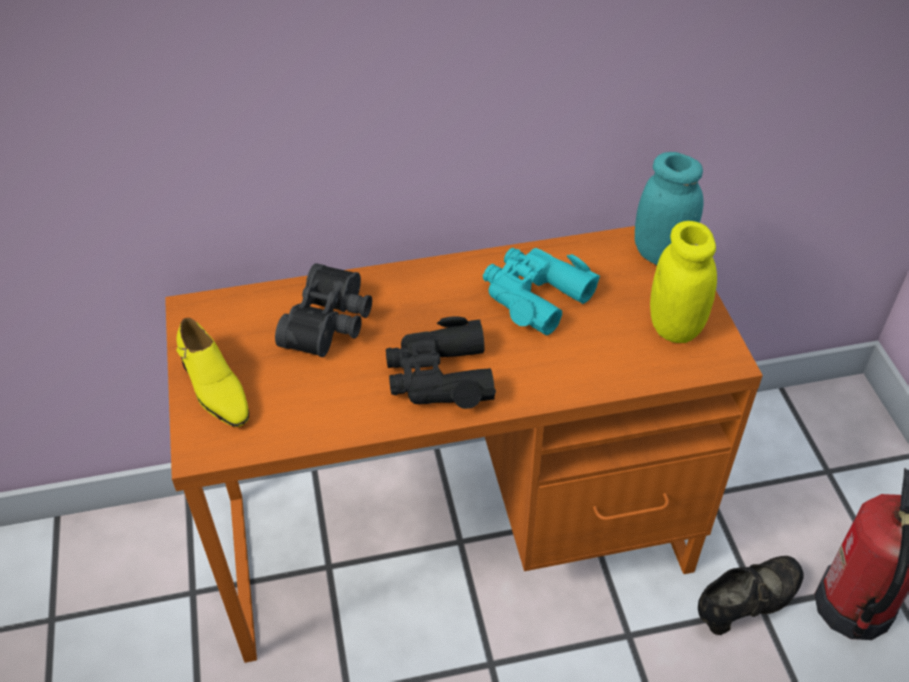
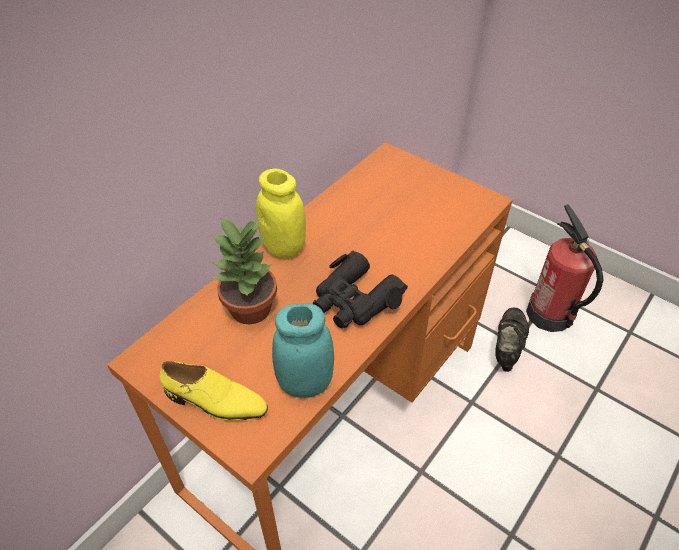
camera: 40 degrees left, 0 degrees up
black binoculars [275,263,372,357] -> potted plant [212,217,277,324]
turquoise binoculars [483,248,600,335] -> none
turquoise jar [635,152,704,265] -> turquoise jar moved to [272,303,334,398]
yellow jar [650,221,717,343] -> yellow jar moved to [256,169,306,259]

